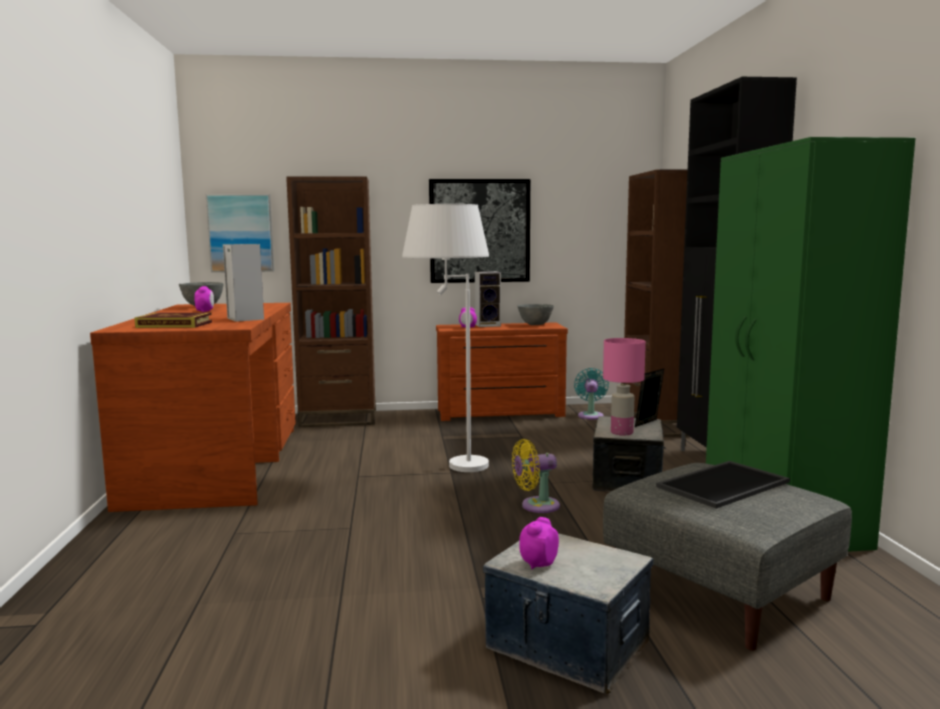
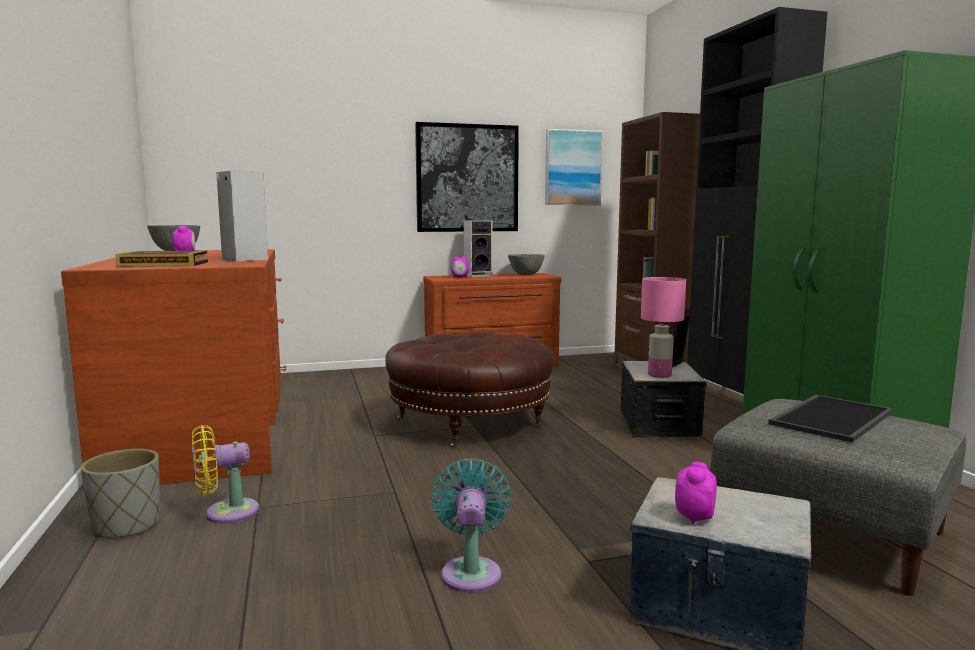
camera: 10 degrees left, 0 degrees up
picture [206,194,274,272] -> picture moved to [545,129,603,205]
brown bookcase [286,176,376,427] -> none
white floor lamp [402,204,489,472] -> brown ottoman [385,332,554,448]
yellow fan [512,439,560,513] -> yellow fan moved to [192,425,259,523]
turquoise fan [574,368,609,420] -> turquoise fan moved to [431,459,512,593]
none -> grey planter [81,449,160,538]

